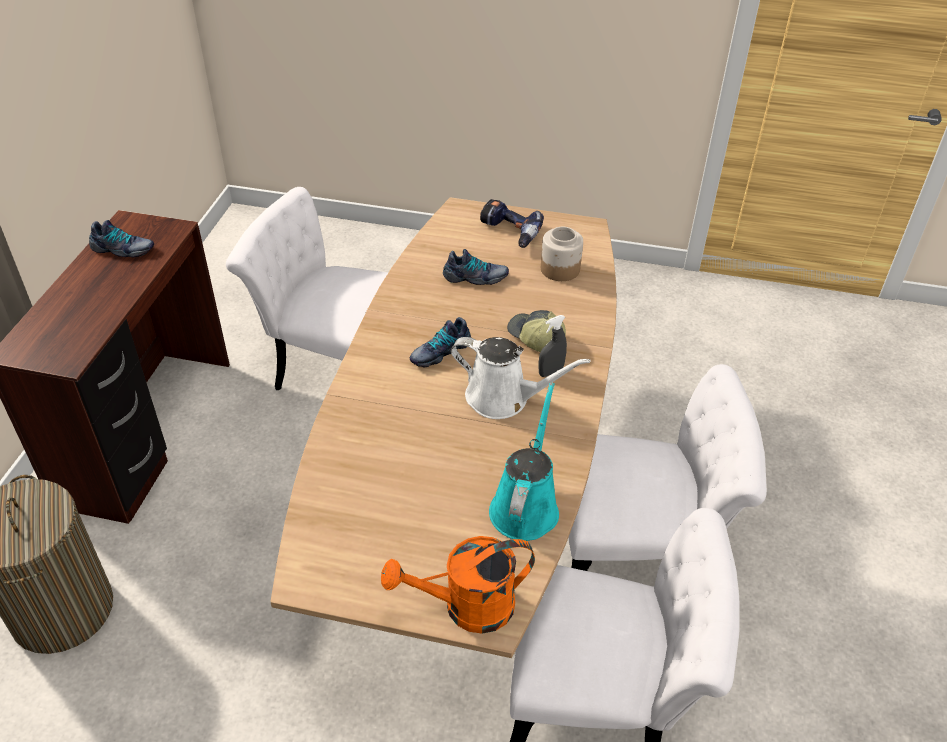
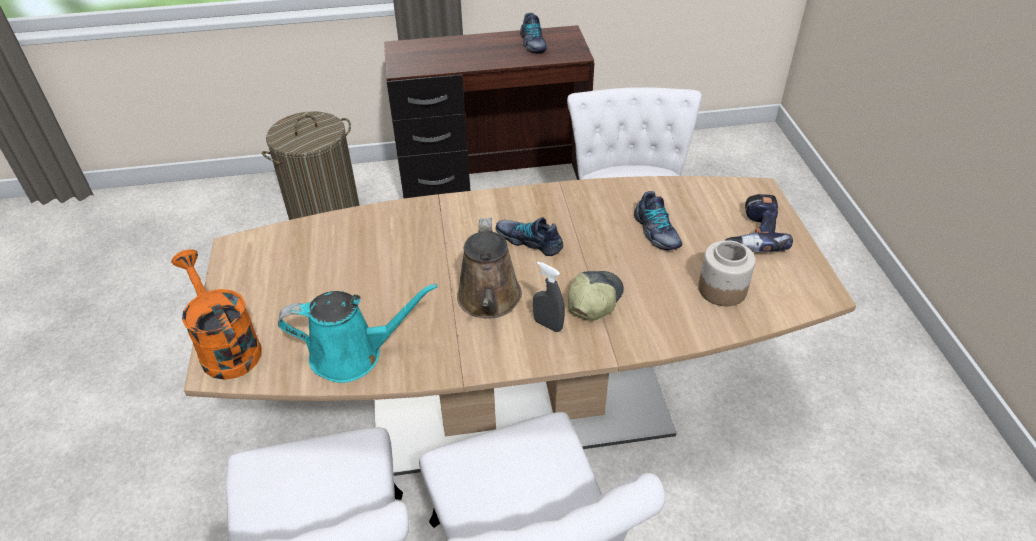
camera: 70 degrees right, 0 degrees up
white watering can [451,337,590,419] -> brown watering can [457,218,522,318]

